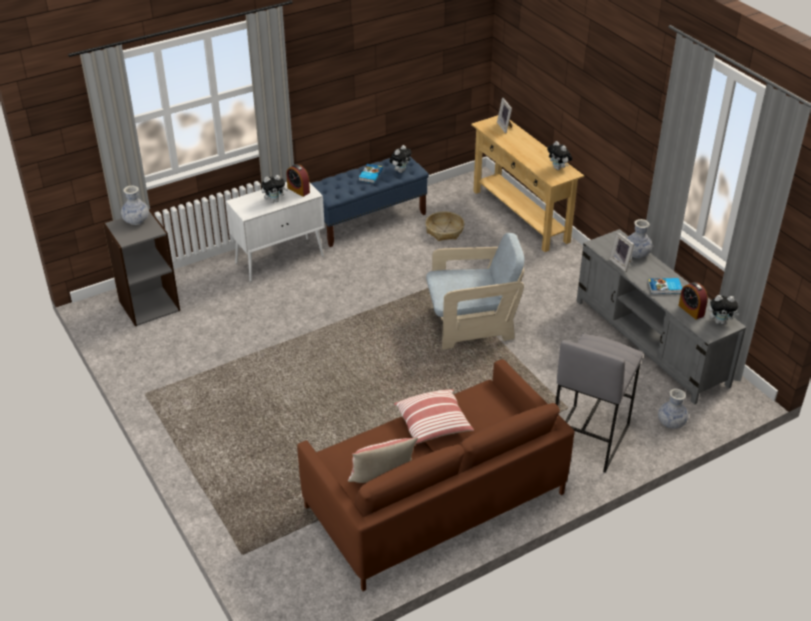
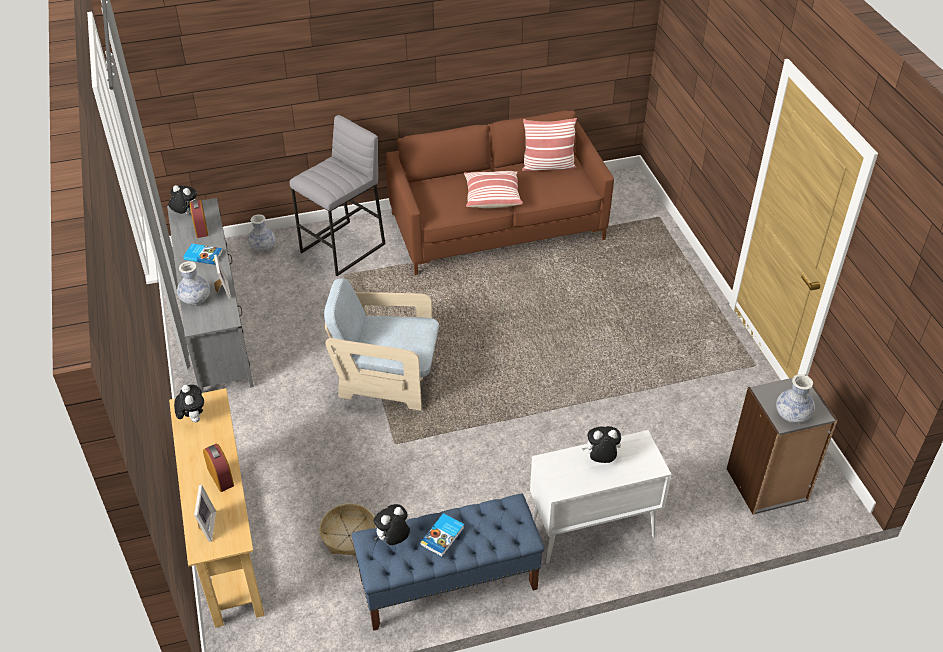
camera: 165 degrees left, 5 degrees up
alarm clock [286,164,310,197] -> alarm clock moved to [203,443,234,492]

